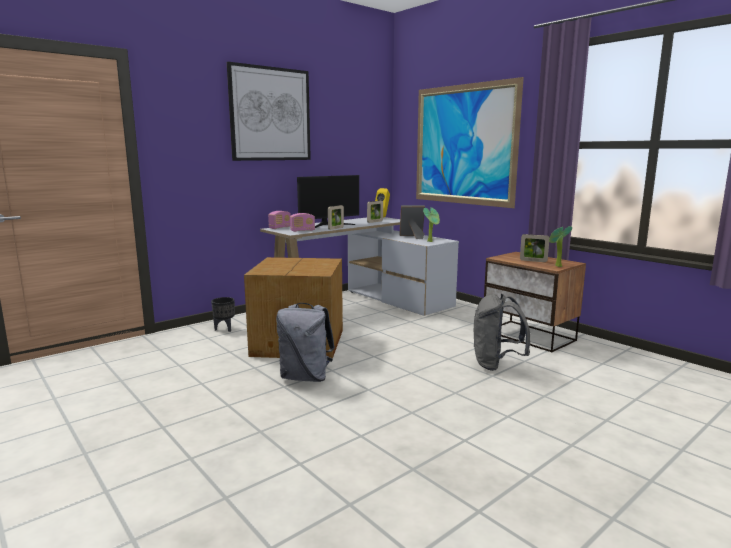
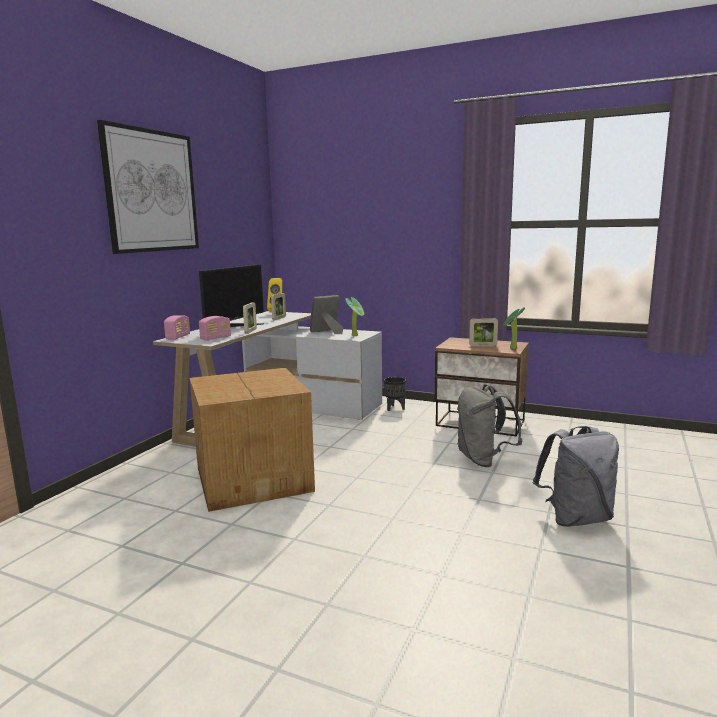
camera: 25 degrees left, 0 degrees up
black planter [211,297,235,332] -> black planter moved to [384,377,406,411]
grey backpack [276,303,335,382] -> grey backpack moved to [533,426,619,527]
picture [416,77,524,208] -> none

